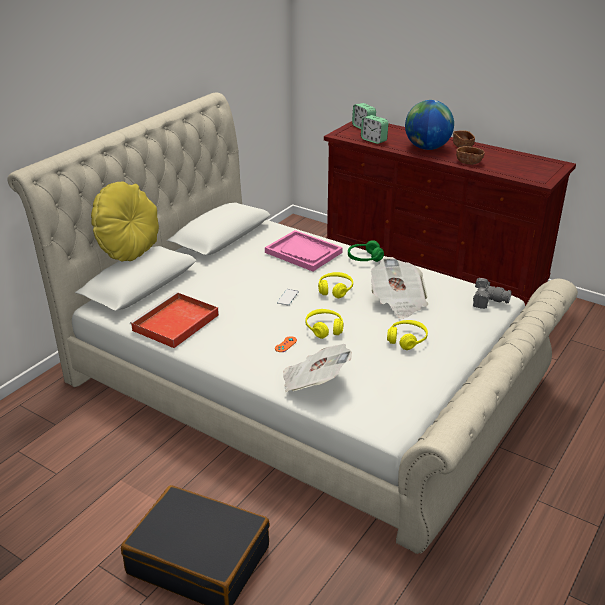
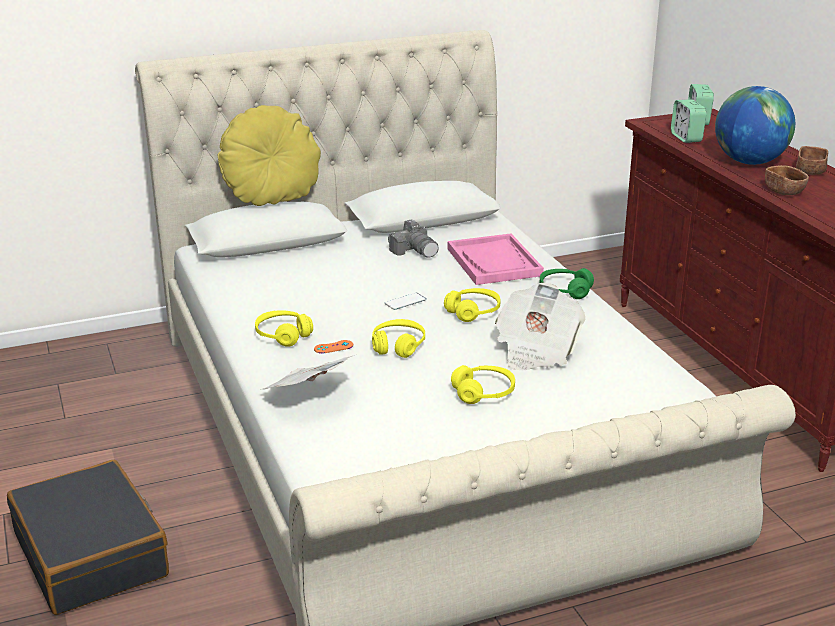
camera: 35 degrees right, 5 degrees down
red tray [130,292,219,348] -> none
camera [473,278,512,309] -> camera moved to [388,220,439,258]
none -> yellow headphones [255,310,313,347]

